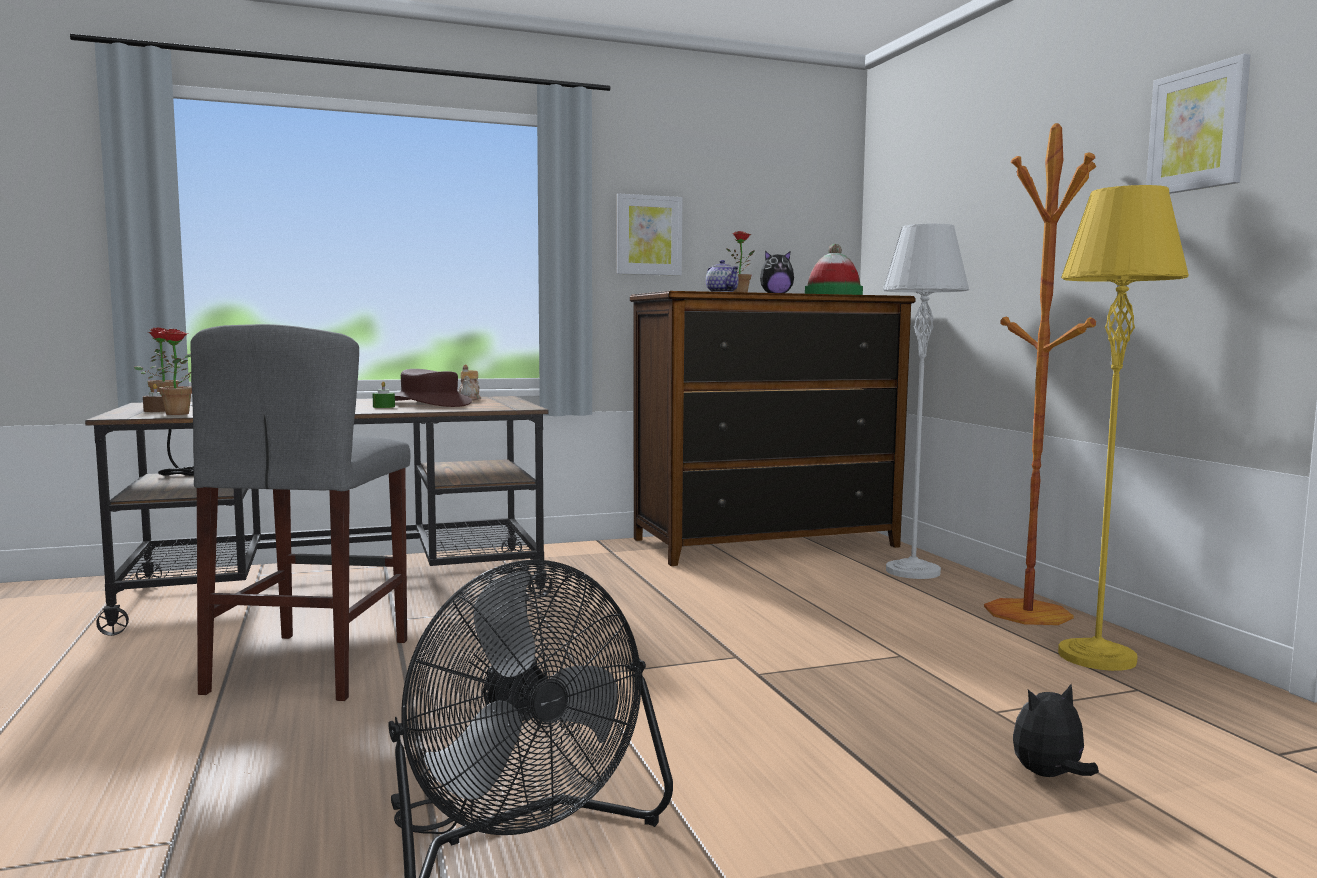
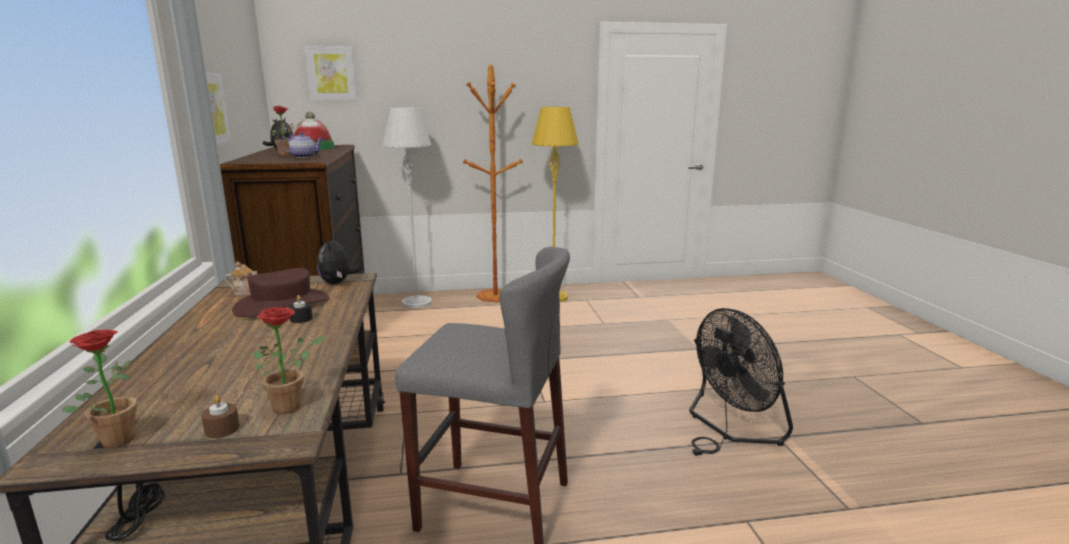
camera: 80 degrees left, 10 degrees up
green candle [372,381,395,408] -> black candle [288,295,313,323]
plush toy [1013,684,1099,777] -> plush toy moved to [317,235,361,284]
picture [1146,54,1251,194] -> picture moved to [305,46,357,101]

